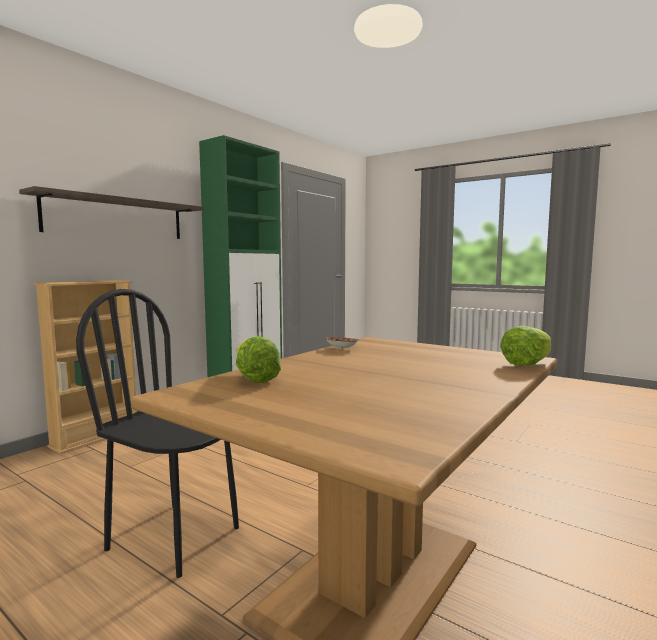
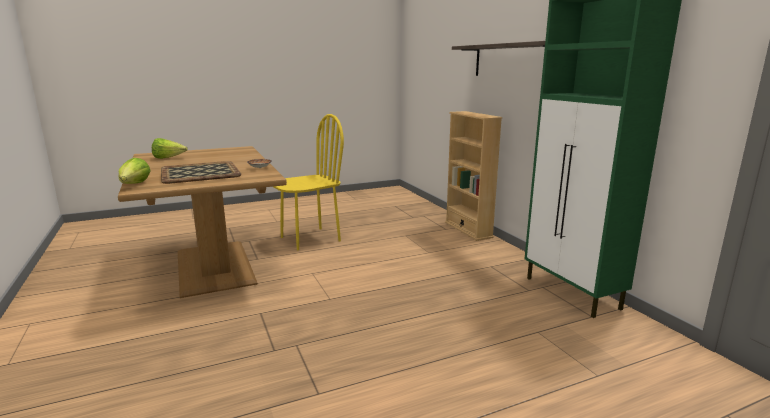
camera: 120 degrees right, 10 degrees up
black chair [76,289,239,578] -> yellow chair [273,114,344,250]
lettuce [236,336,281,383] -> lettuce moved to [152,138,188,159]
none -> tray [161,161,241,184]

